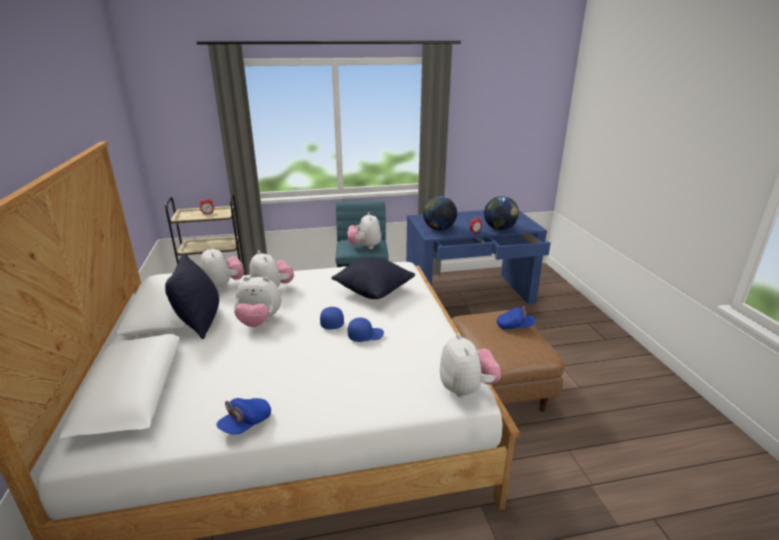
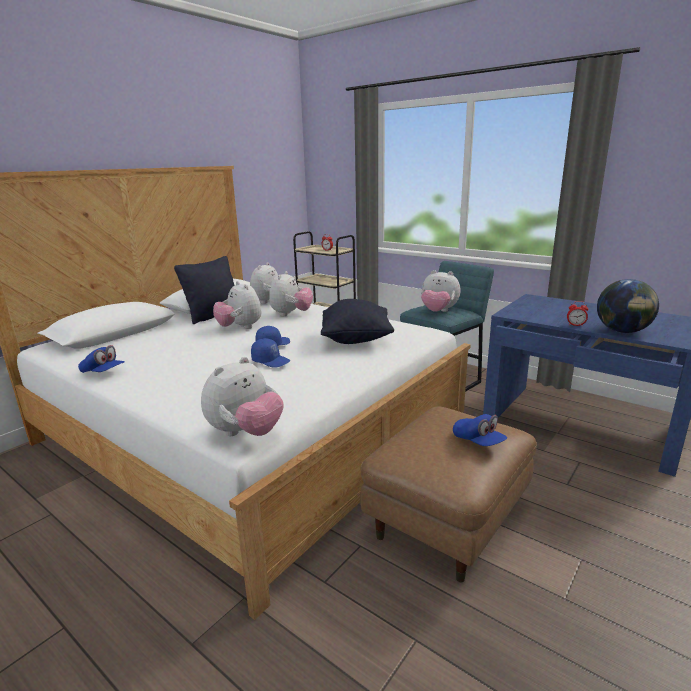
camera: 50 degrees right, 5 degrees down
blue cap [217,398,271,435] -> blue cap turned 150 degrees counterclockwise [78,345,125,373]
plush toy [347,212,381,249] -> plush toy turned 105 degrees counterclockwise [421,270,461,312]
globe [423,196,457,231] -> none

